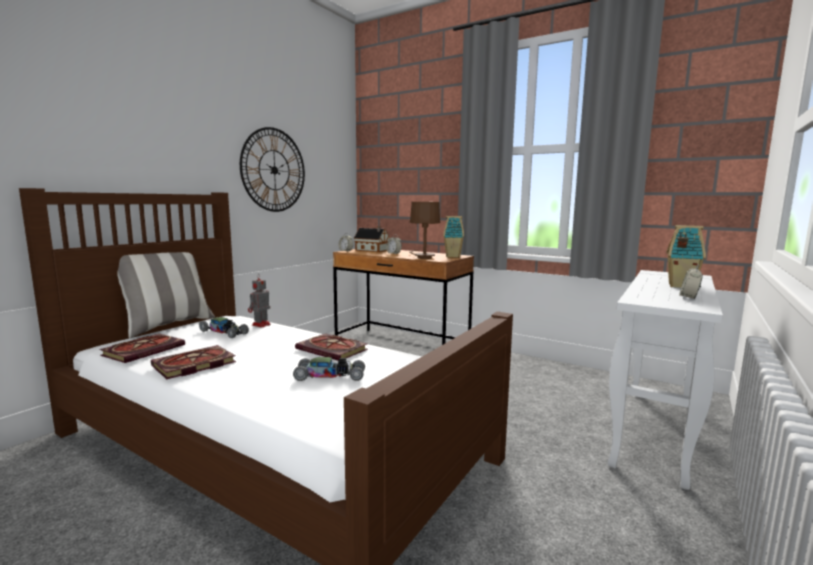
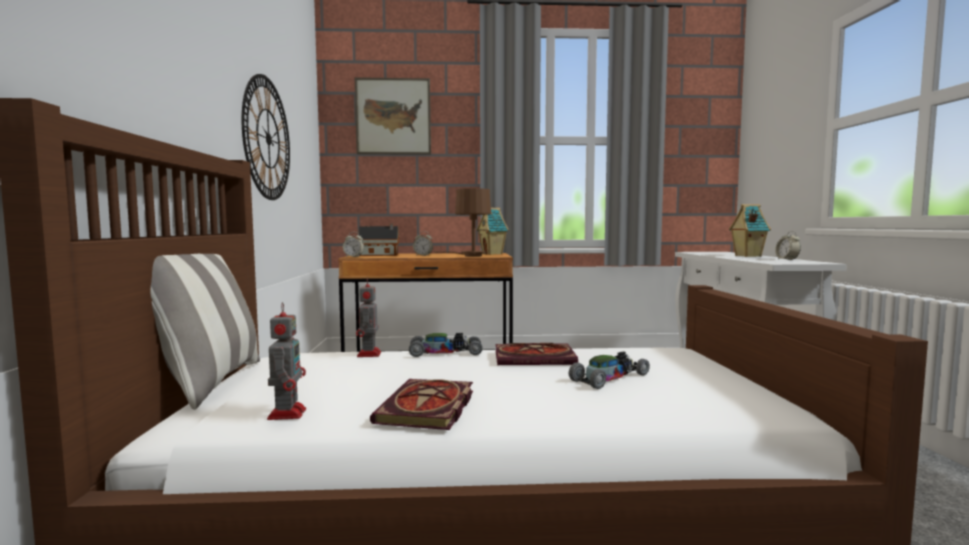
camera: 35 degrees left, 5 degrees down
book [99,334,185,363] -> toy robot [267,302,306,420]
toy car [199,317,249,338] -> toy car moved to [409,333,483,357]
none -> picture [355,77,431,154]

